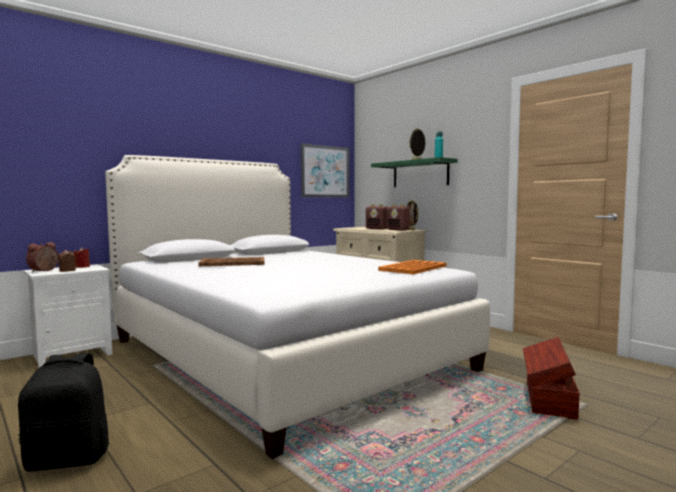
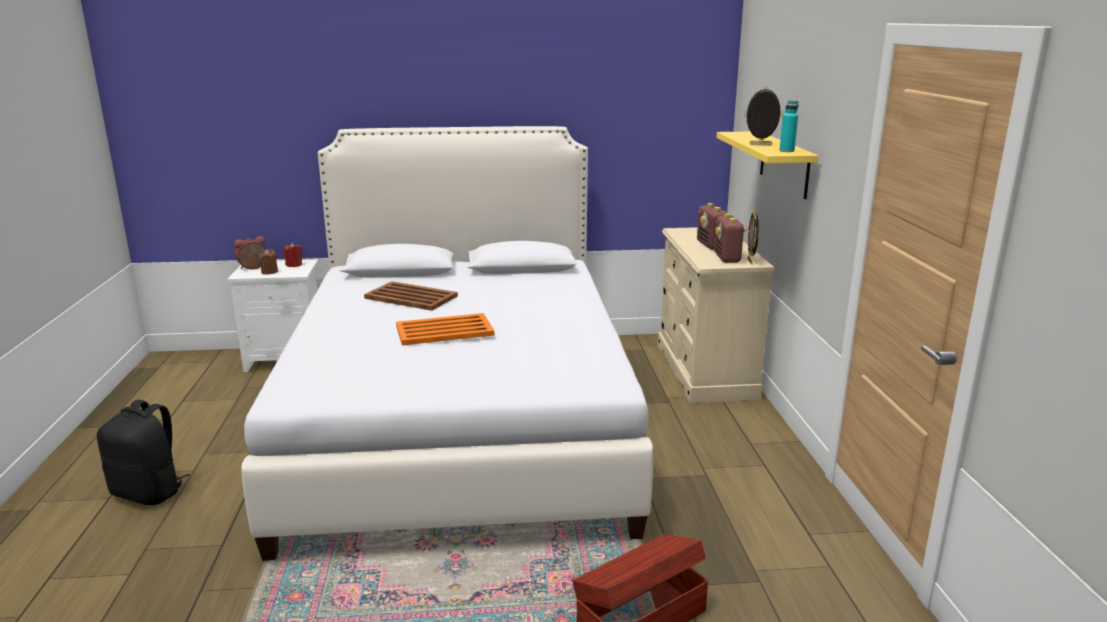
camera: 35 degrees right, 15 degrees up
picture [301,143,349,197] -> none
green shelf [371,157,457,187] -> yellow shelf [716,131,819,199]
orange tray [378,260,447,274] -> orange tray moved to [396,313,494,345]

